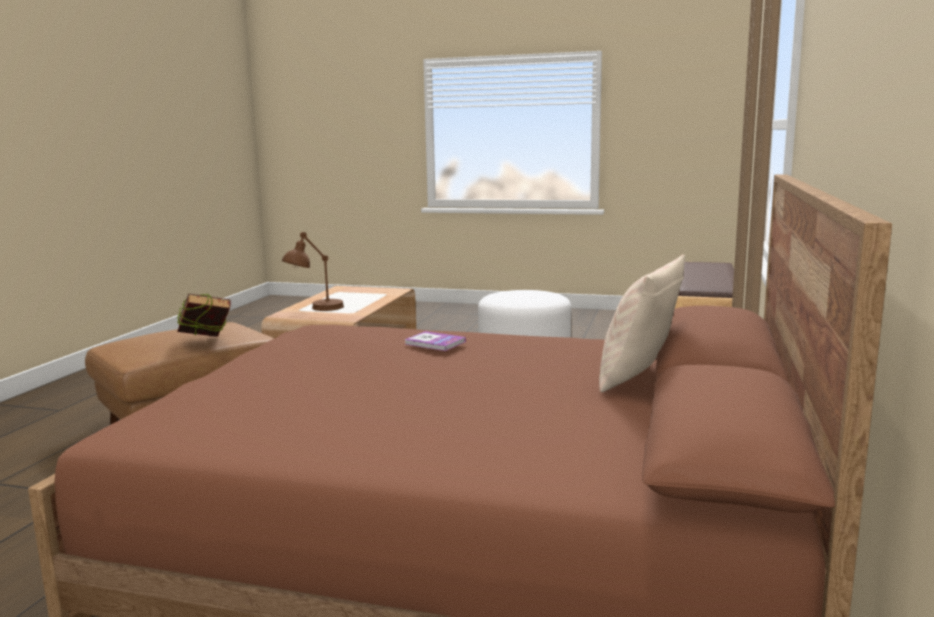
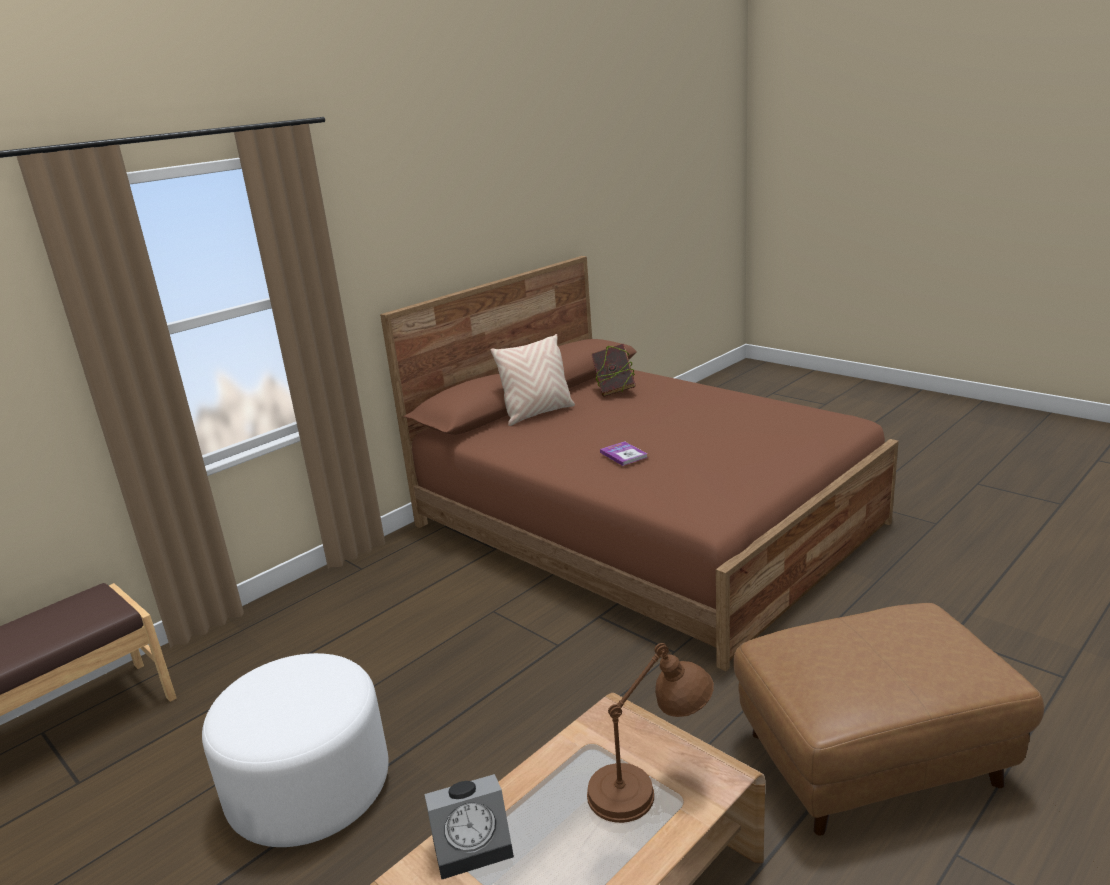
camera: 150 degrees left, 10 degrees up
book [177,293,231,337] -> book moved to [592,344,636,397]
none -> alarm clock [424,774,514,880]

